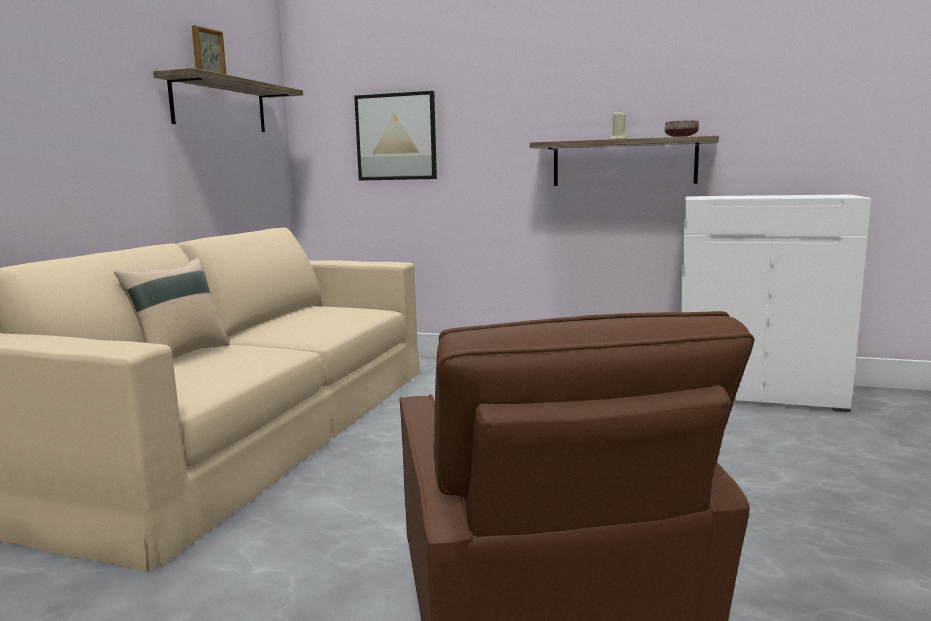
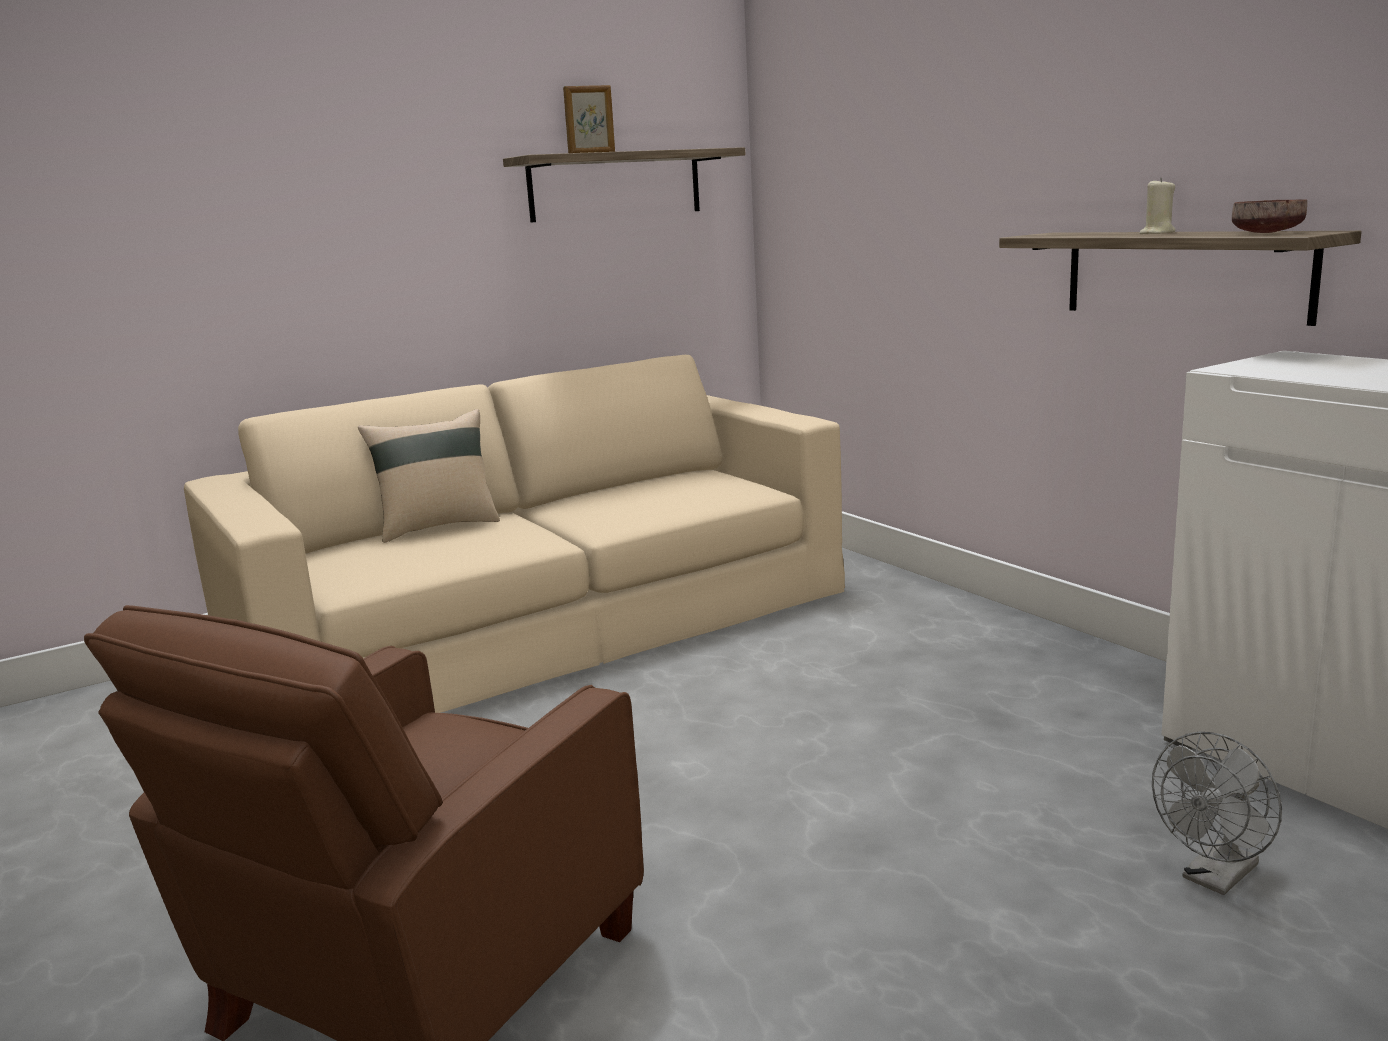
camera: 40 degrees right, 5 degrees up
picture [354,91,437,181] -> none
none -> grey fan [1152,732,1282,895]

